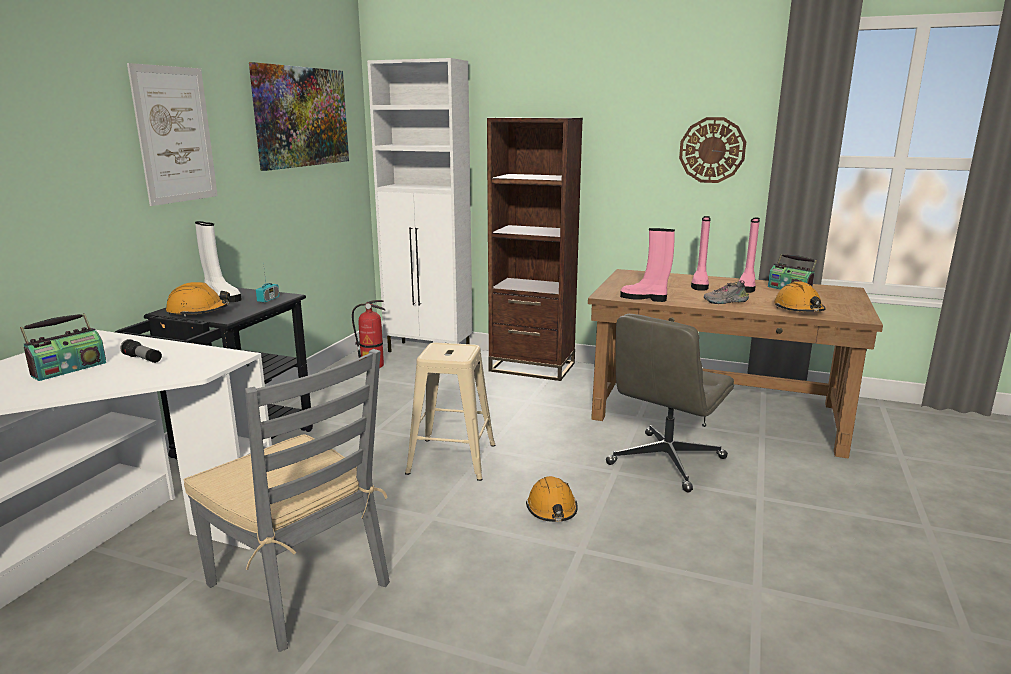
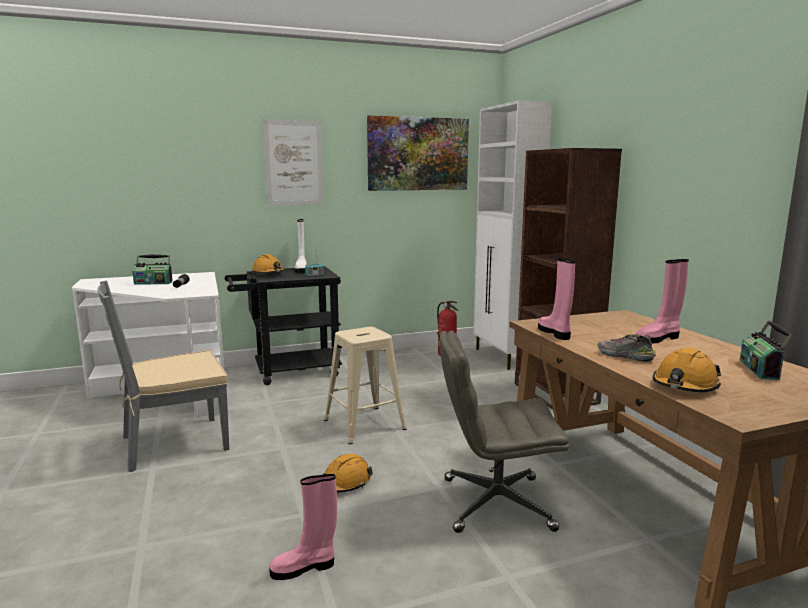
camera: 50 degrees right, 5 degrees down
grey chair [184,349,390,652] -> grey chair turned 60 degrees clockwise [97,280,229,472]
wall clock [679,117,746,183] -> none
pink boot [739,218,760,293] -> pink boot moved to [269,474,337,580]

